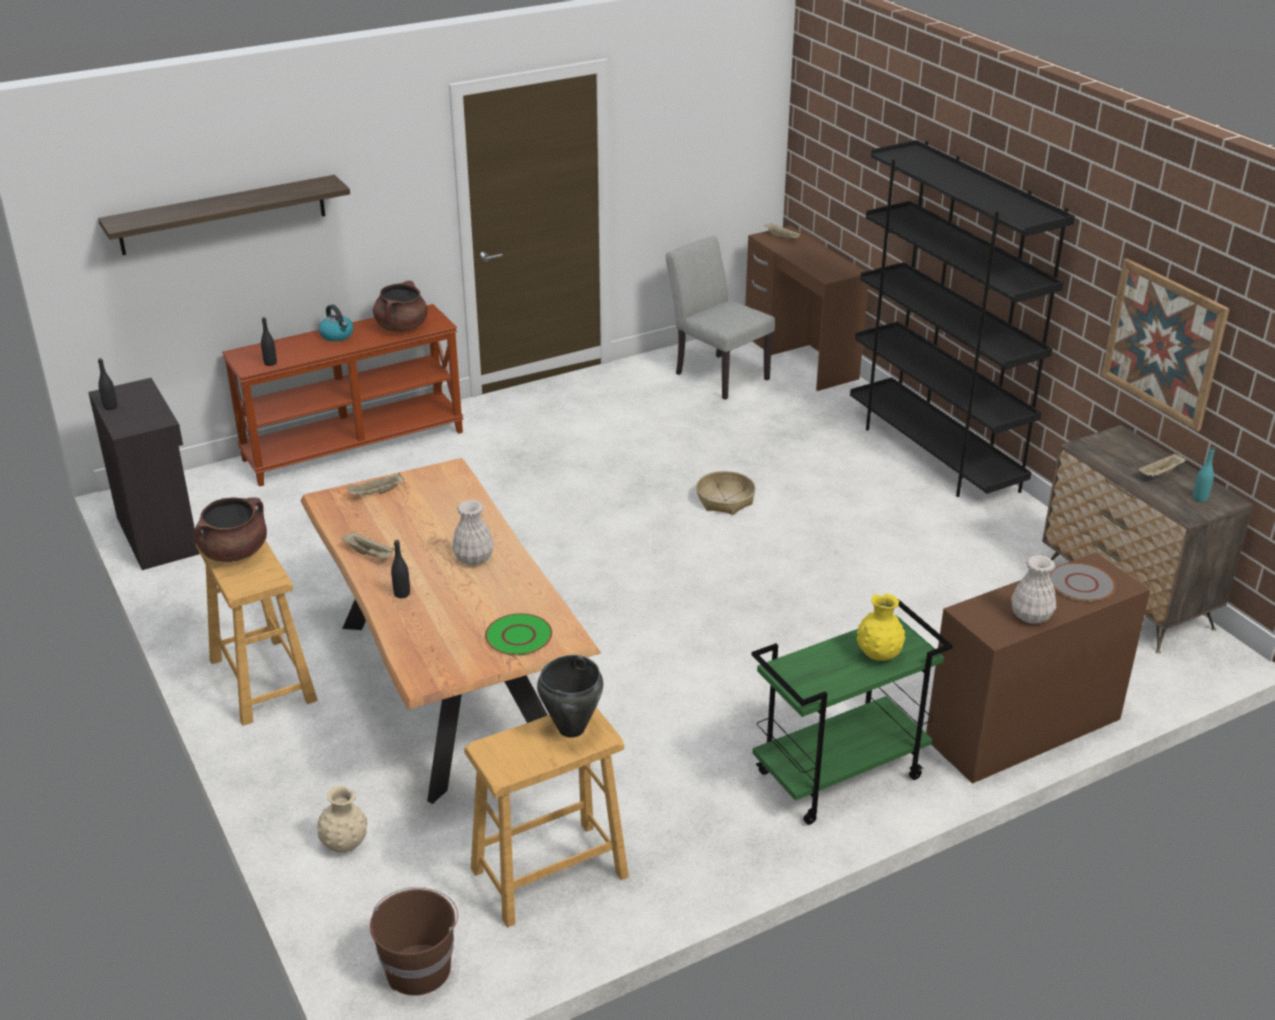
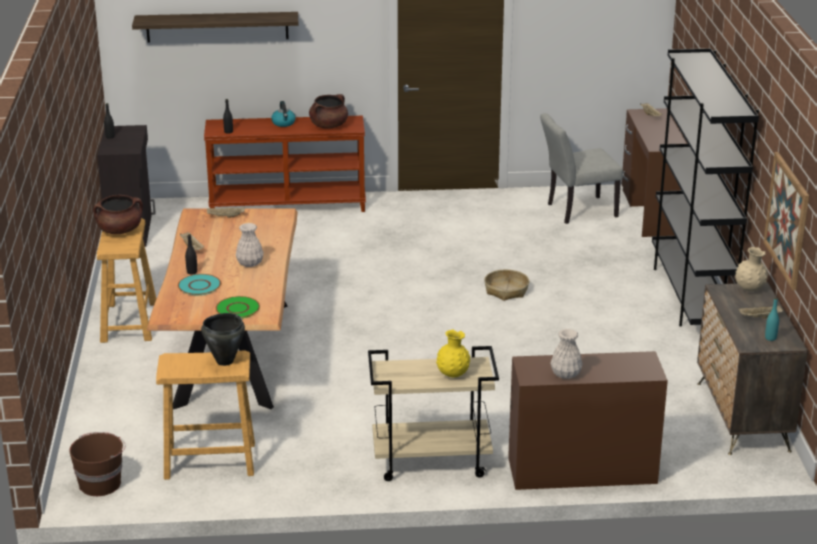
camera: 25 degrees right, 5 degrees down
beige vase [317,785,367,853] -> beige vase moved to [735,247,768,291]
grey chair [666,236,775,400] -> grey chair turned 90 degrees counterclockwise [540,113,623,224]
green cart [752,599,953,825] -> beige cart [368,346,499,481]
grey plate [1050,563,1115,602] -> none
none -> turquoise plate [178,274,221,295]

